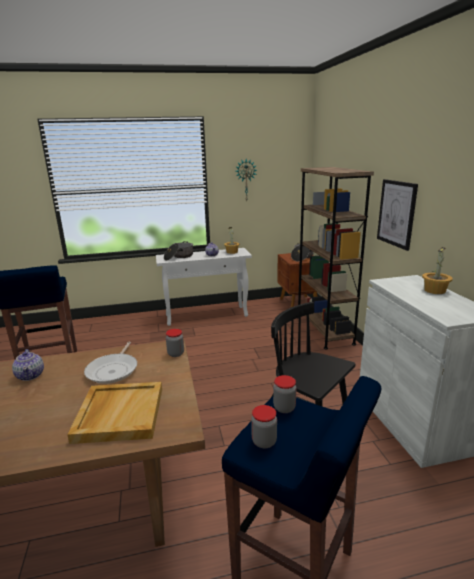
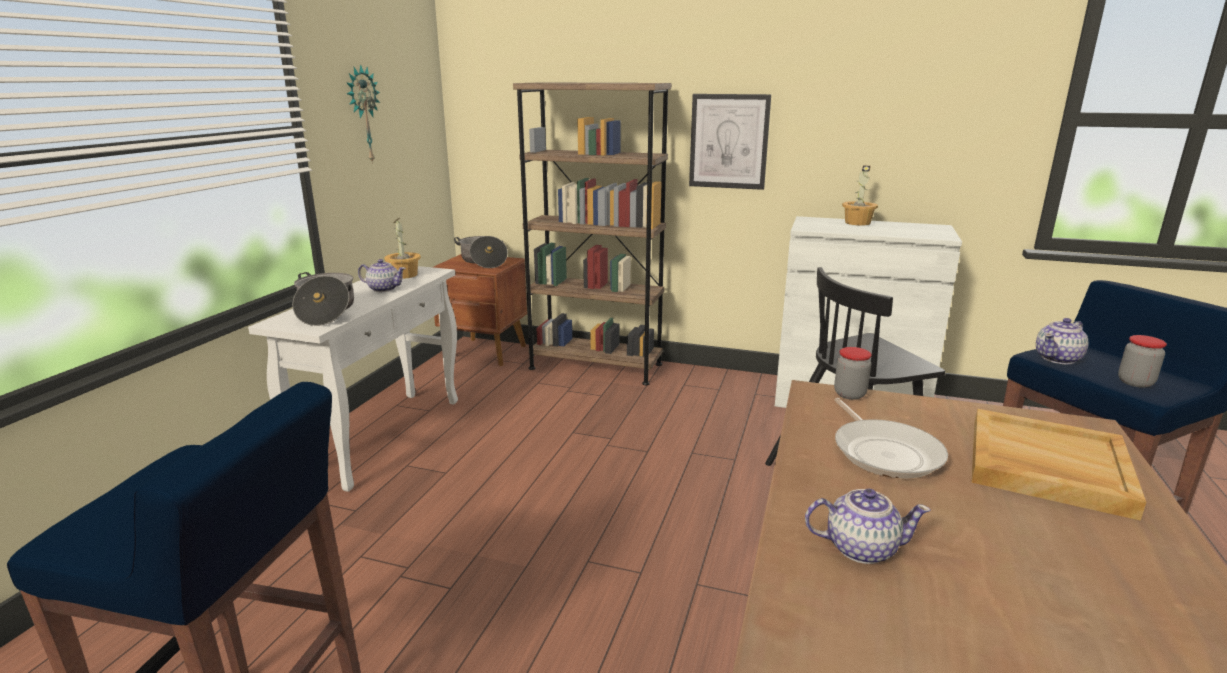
camera: 60 degrees left, 0 degrees up
frying pan [84,342,137,384] -> frying pan turned 45 degrees clockwise [834,398,948,479]
jar [273,375,296,413] -> teapot [1036,318,1088,364]

